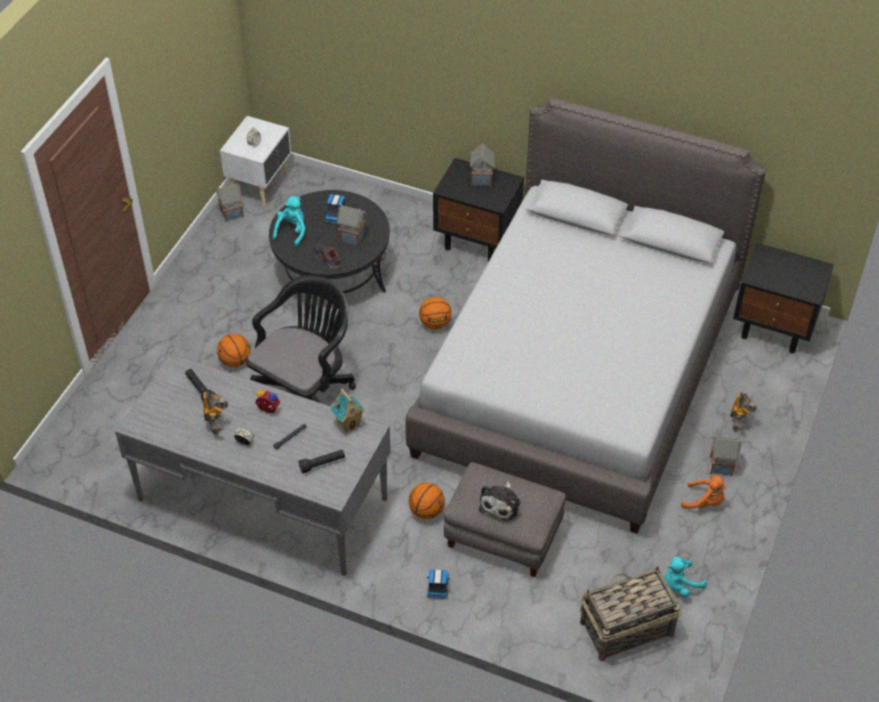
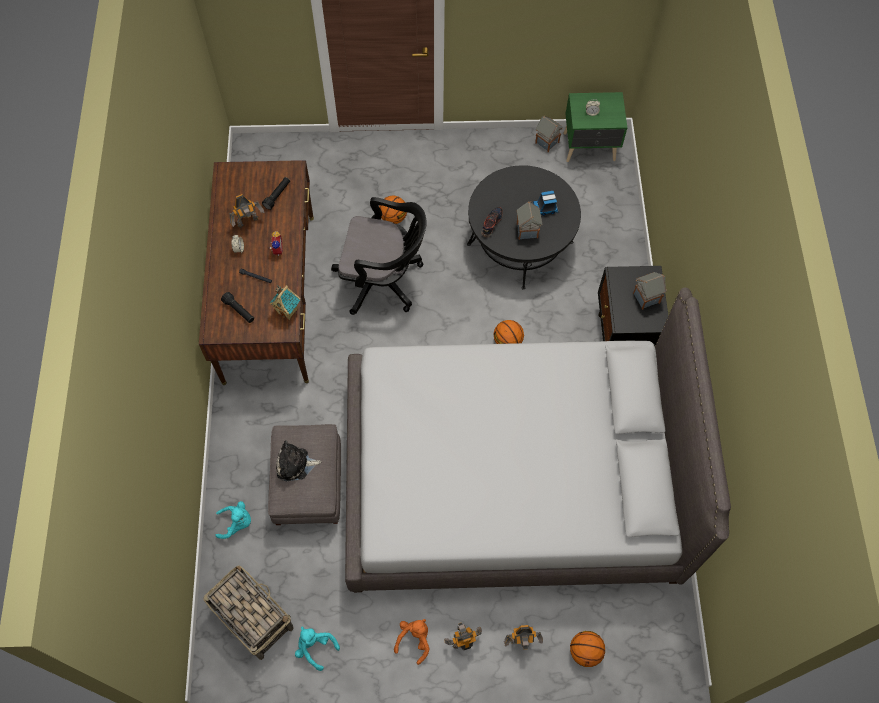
camera: 65 degrees right, 15 degrees up
grey desk [115,353,391,576] -> brown desk [199,160,314,385]
white nightstand [220,116,291,208] -> green nightstand [563,92,627,162]
turquoise plush toy [273,196,306,247] -> turquoise plush toy moved to [215,501,251,539]
basketball [408,483,445,519] -> basketball moved to [570,631,605,667]
toy truck [427,569,450,599] -> none
orange plush toy [681,475,727,509] -> orange plush toy turned 150 degrees counterclockwise [394,619,430,665]
toy house [710,437,742,476] -> toy robot [444,623,482,650]
black nightstand [733,243,834,353] -> none

